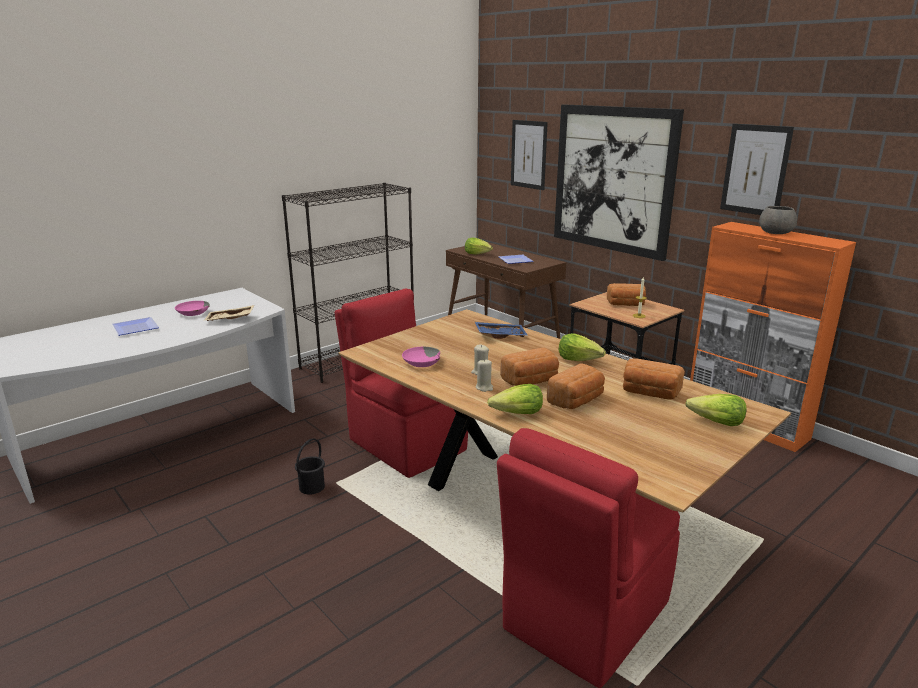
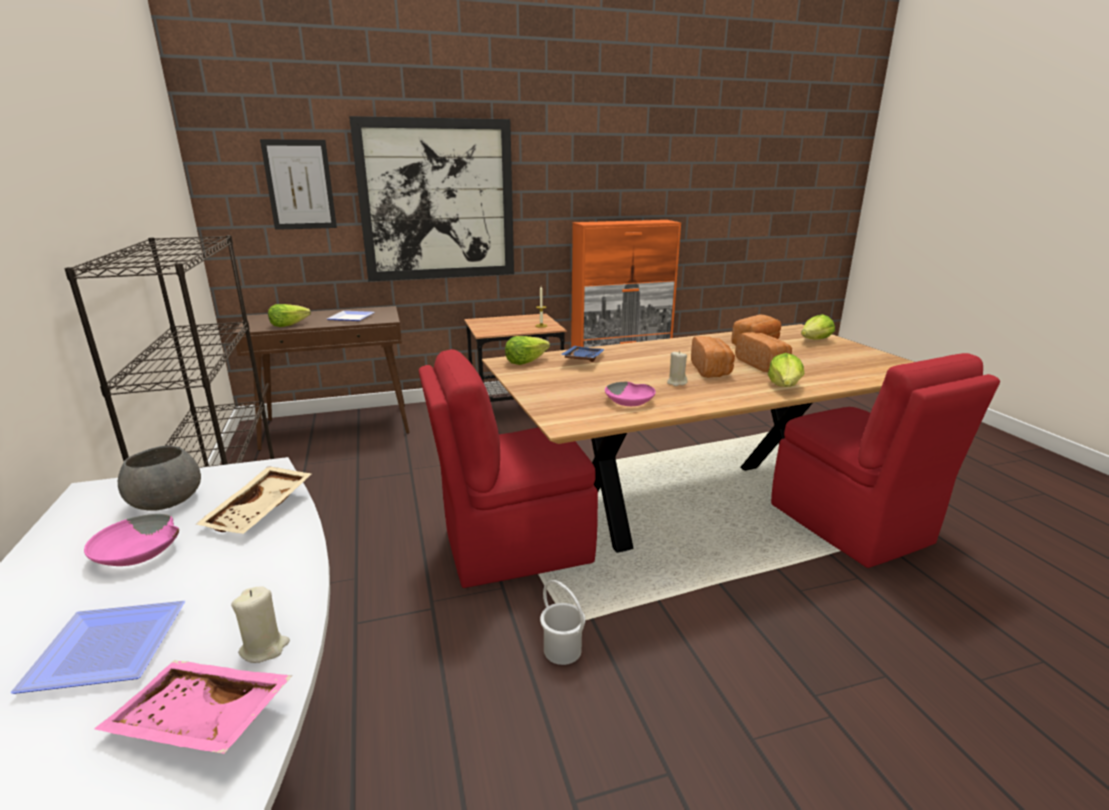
camera: 65 degrees left, 0 degrees up
black bucket [295,438,325,495] -> white bucket [540,580,585,665]
beige candle [476,360,493,392] -> beige candle moved to [231,586,290,663]
lettuce [559,333,606,361] -> lettuce moved to [505,336,550,365]
bread [607,283,646,306] -> none
picture [720,124,794,215] -> none
grey bowl [759,206,797,234] -> grey bowl moved to [118,445,201,511]
none -> pink tray [95,660,292,754]

